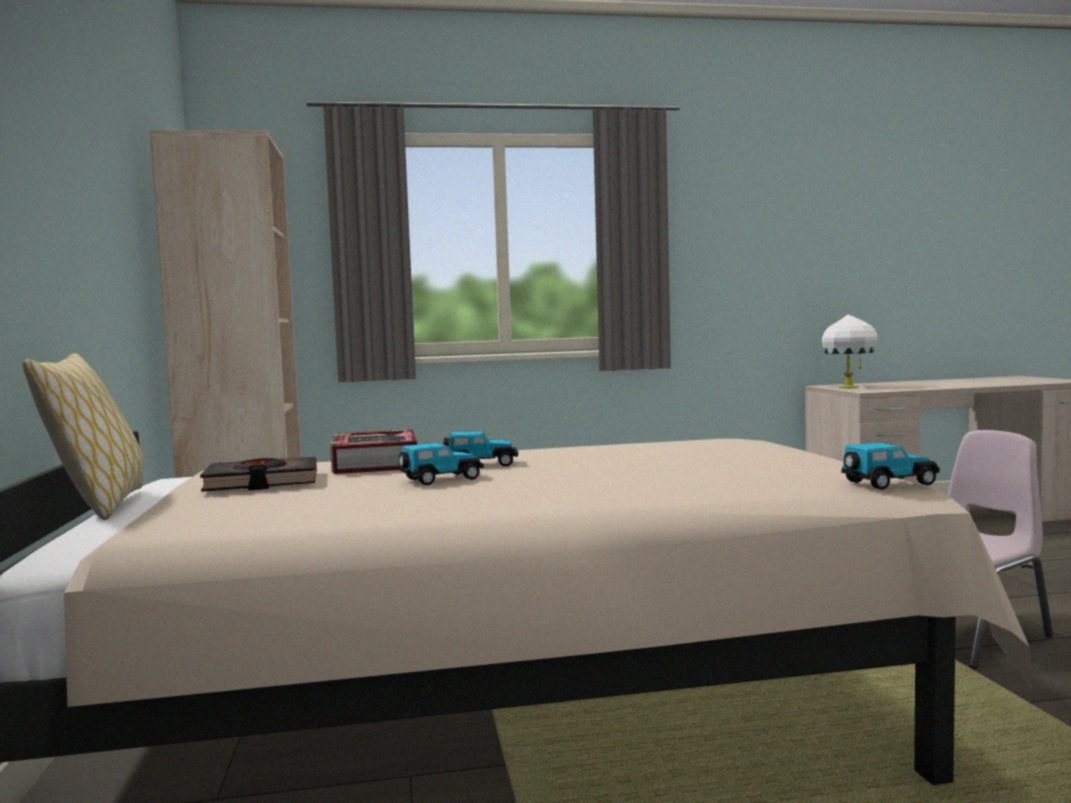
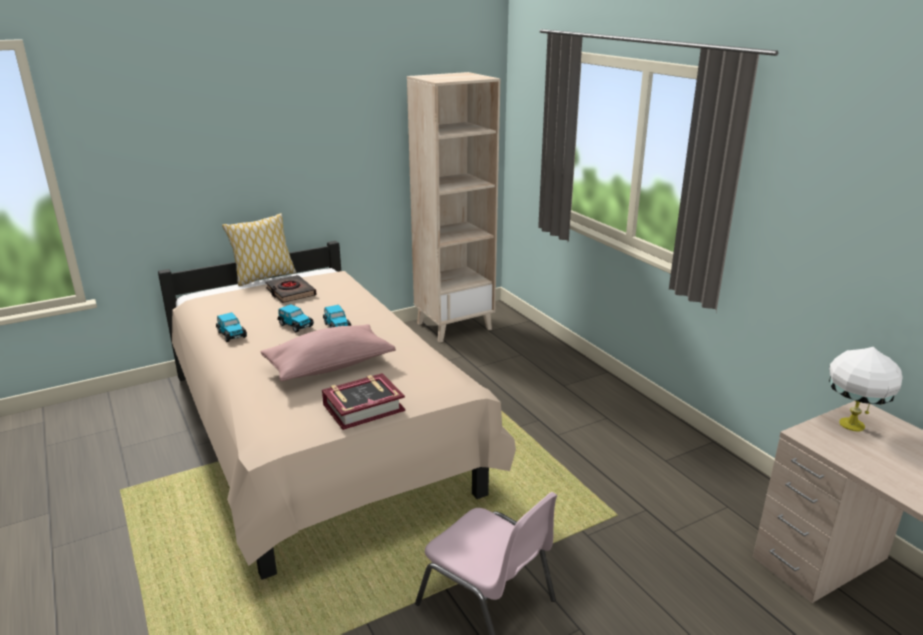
camera: 70 degrees right, 20 degrees up
book [330,429,417,474] -> book moved to [322,373,405,430]
toy car [841,443,940,490] -> toy car moved to [216,312,247,342]
none -> pink pillow [261,324,396,382]

